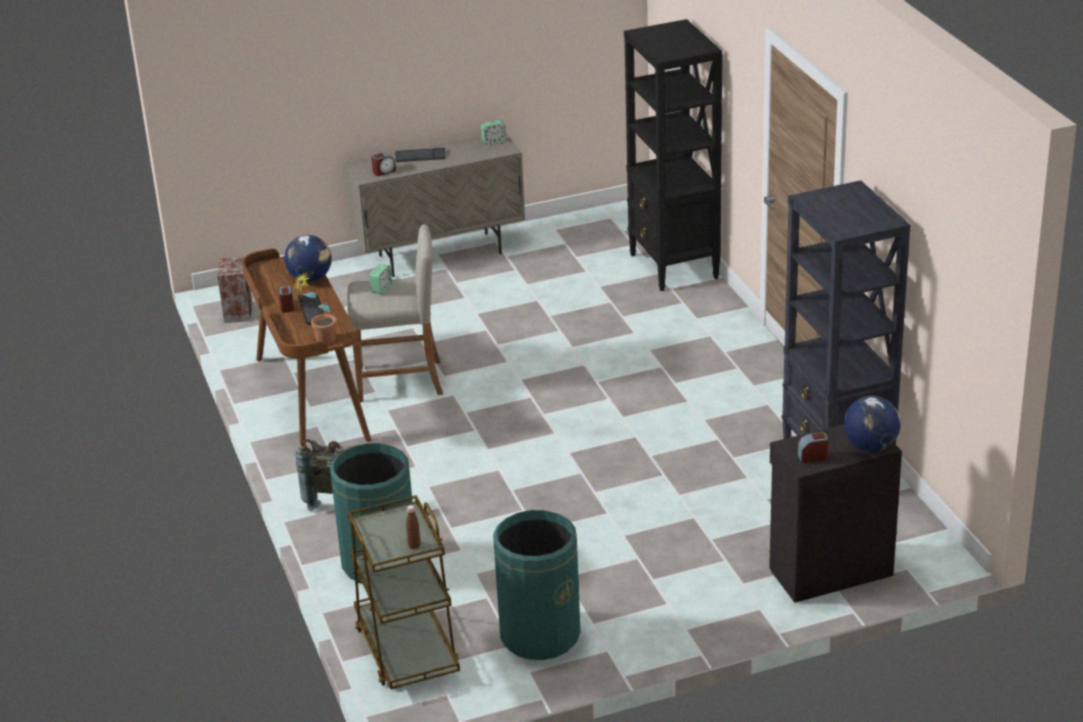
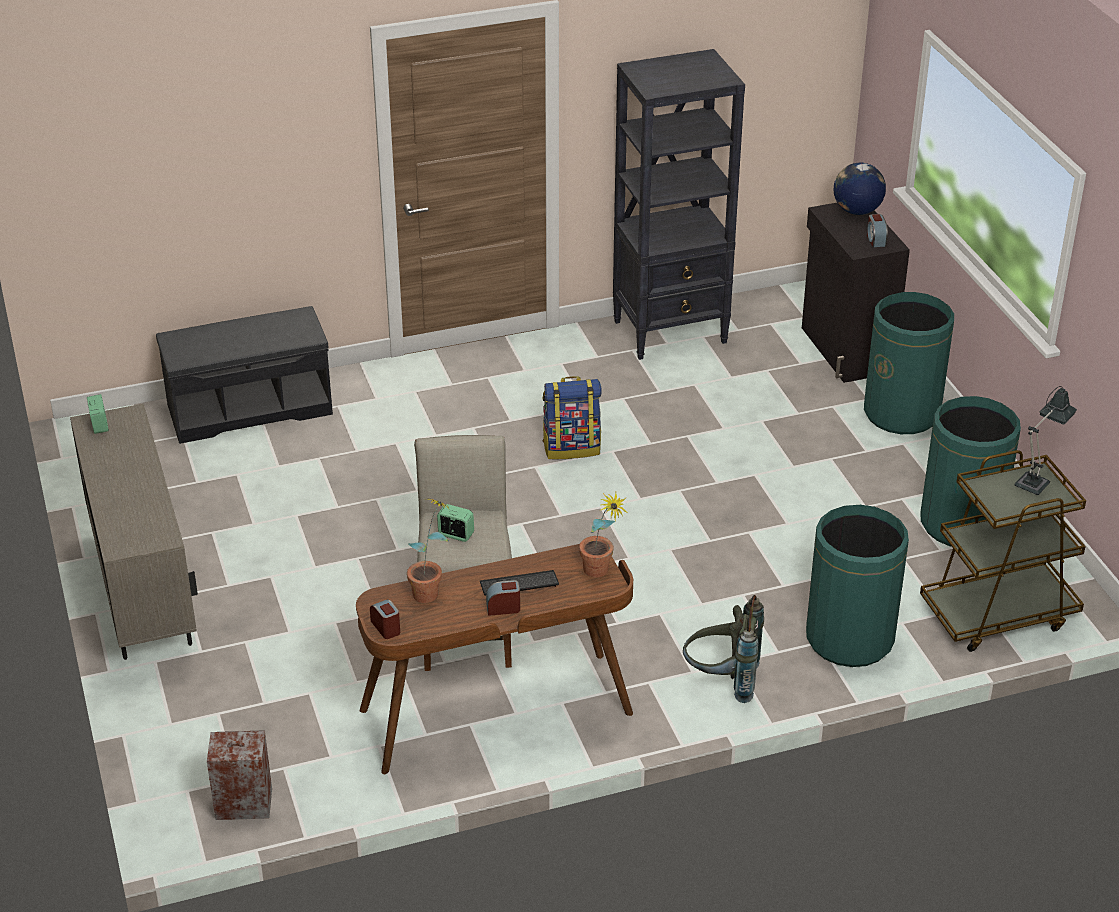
camera: 90 degrees left, 5 degrees up
globe [284,235,332,282] -> potted plant [407,499,451,603]
alarm clock [371,153,396,176] -> alarm clock moved to [370,599,400,639]
keyboard [395,148,446,162] -> none
brown bottle [406,505,421,549] -> table lamp [1014,386,1077,495]
black bookcase [624,19,722,291] -> grey bench [156,306,333,444]
none -> backpack [542,376,602,459]
none -> green trash can [864,292,954,434]

